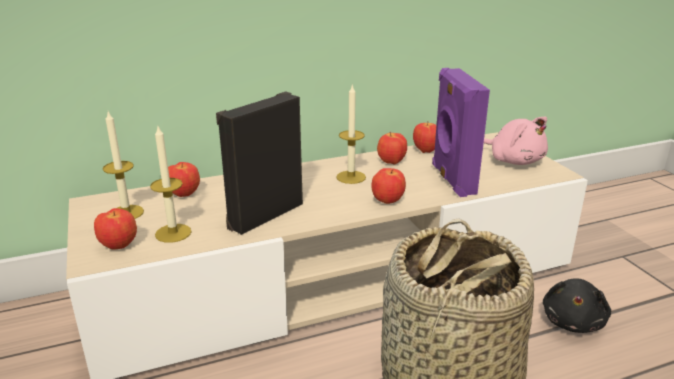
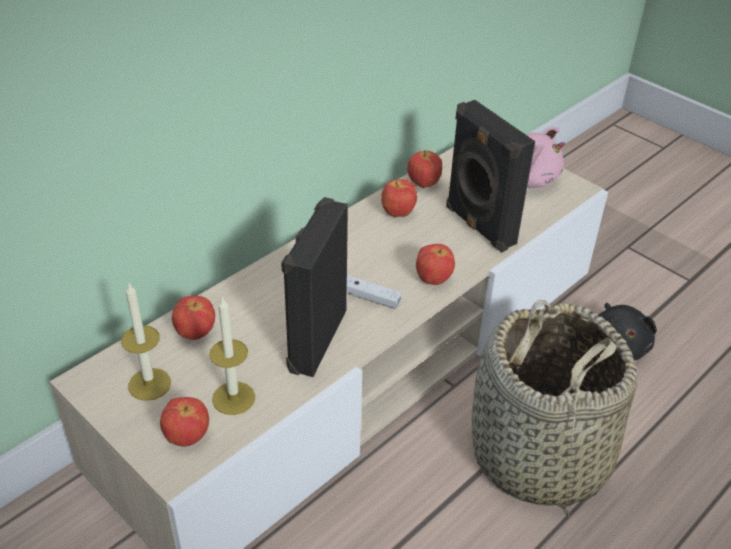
camera: 25 degrees left, 15 degrees up
candle [336,84,366,184] -> none
purple speaker [432,68,490,197] -> black speaker [446,100,535,252]
none -> white game controller [347,275,402,309]

